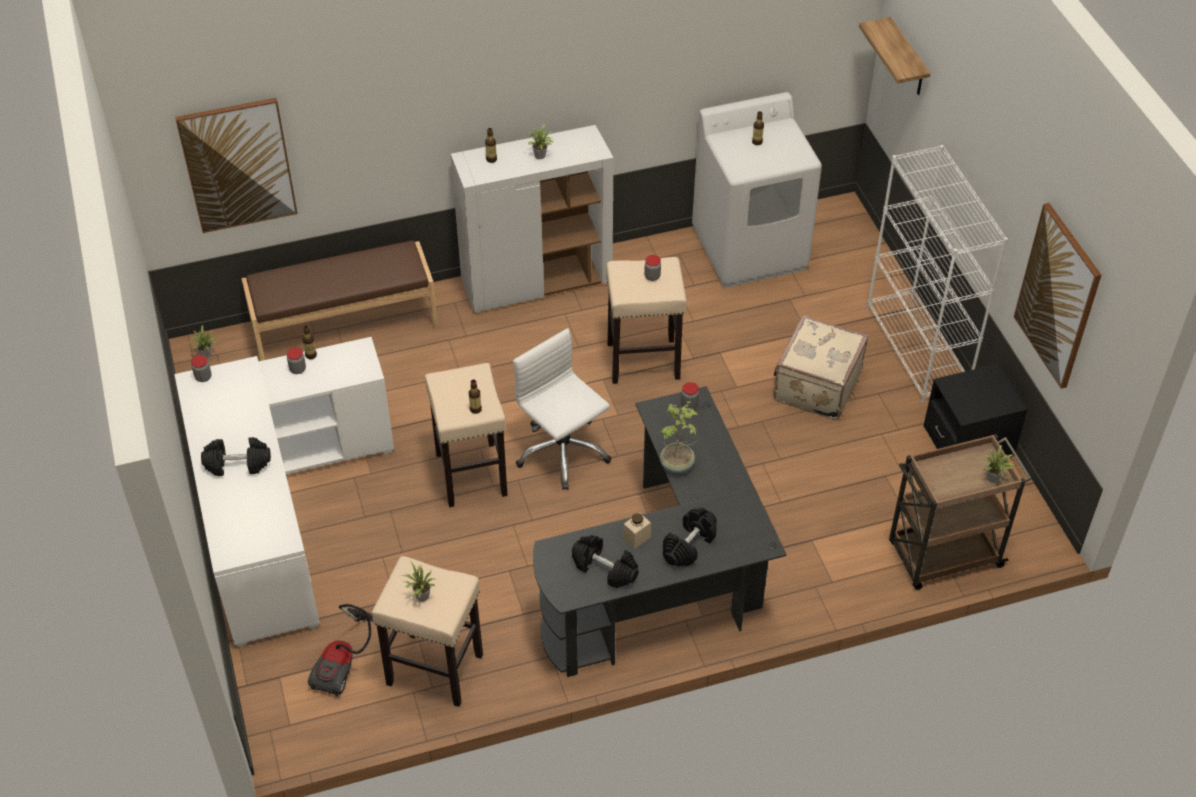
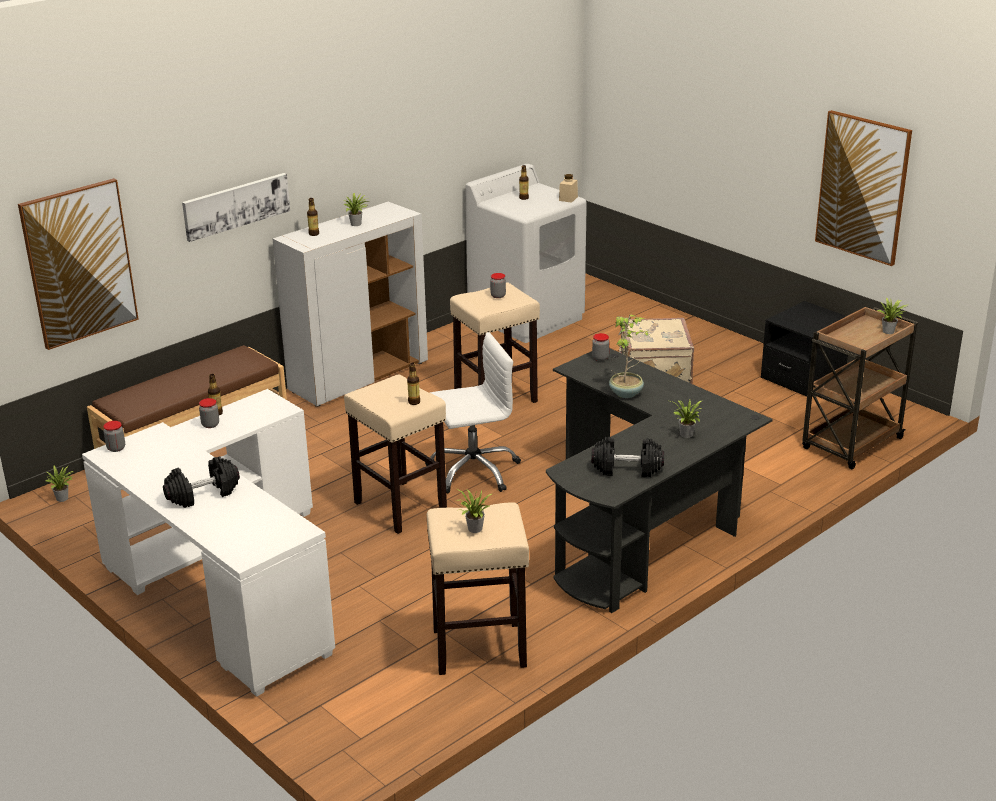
camera: 25 degrees left, 20 degrees down
vacuum cleaner [308,604,373,697] -> none
white office chair [513,328,612,490] -> white office chair turned 135 degrees clockwise [426,332,521,494]
beige jar [622,512,651,549] -> beige jar moved to [559,174,578,203]
black dumbbell [663,508,717,567] -> potted plant [671,400,702,438]
shelf [859,17,931,95] -> none
white bookcase [867,145,1008,403] -> none
none -> picture [182,173,290,242]

